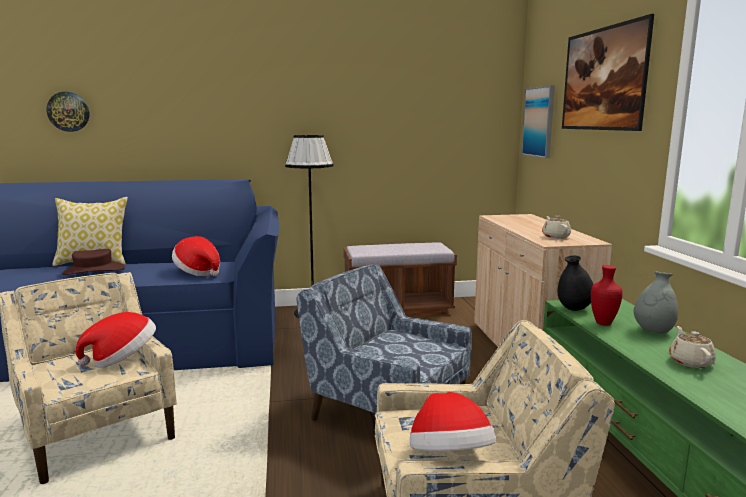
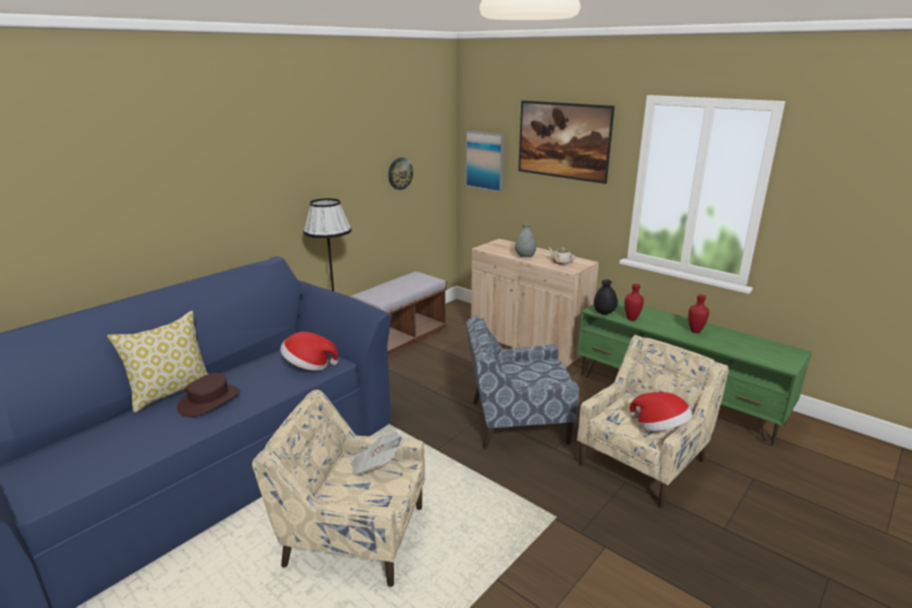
camera: 40 degrees left, 10 degrees up
wall clock [47,92,89,132] -> wall clock moved to [388,157,413,190]
hat [76,312,156,368] -> newspaper [350,432,403,476]
grey vase [633,271,678,334] -> grey vase moved to [515,224,536,257]
beige teapot [669,326,716,368] -> red vase [688,294,709,333]

